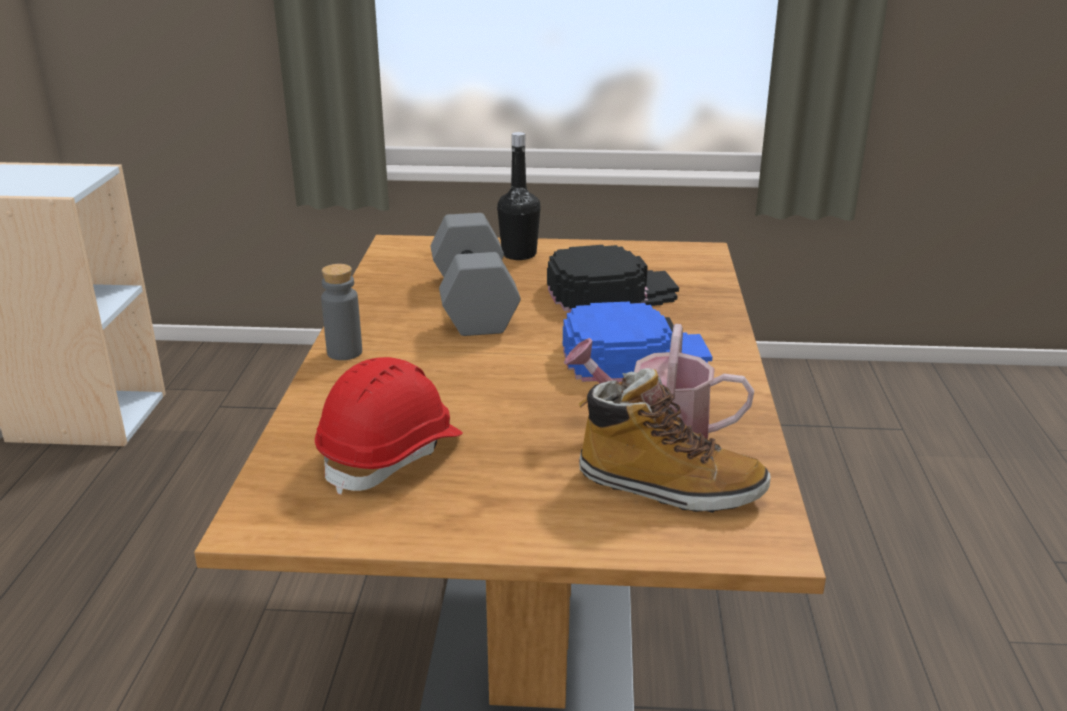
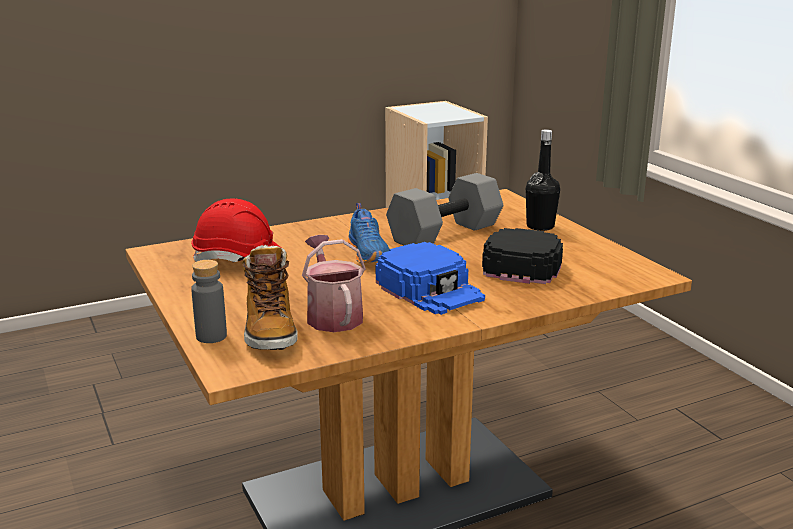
camera: 60 degrees right, 5 degrees down
grey bottle [321,264,362,360] -> grey bottle moved to [191,260,227,343]
black cap [547,245,679,313] -> black cap turned 120 degrees counterclockwise [482,228,563,284]
none -> blue shoe [348,203,390,263]

